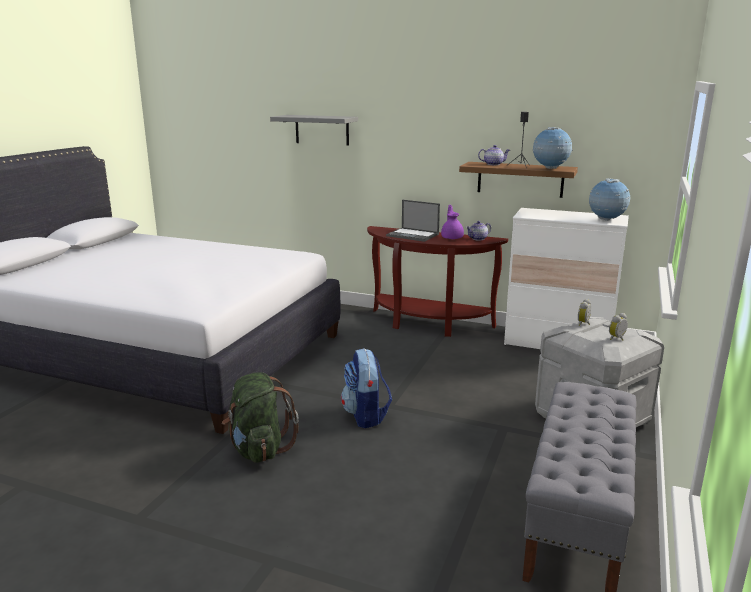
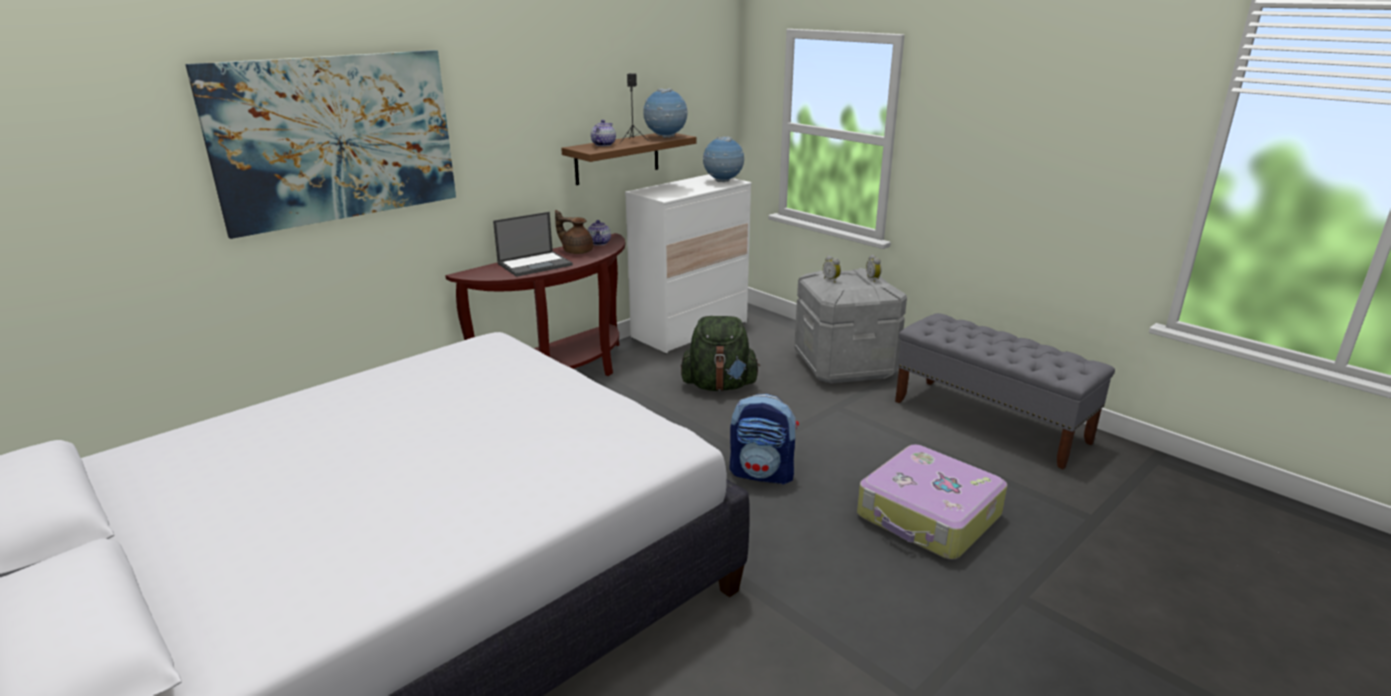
camera: 65 degrees left, 5 degrees up
green backpack [222,372,299,463] -> green backpack moved to [681,316,760,391]
grey shelf [270,115,358,146] -> picture [185,50,456,239]
purple teapot [441,205,464,239] -> brown teapot [555,210,593,254]
none -> suitcase [857,444,1008,560]

